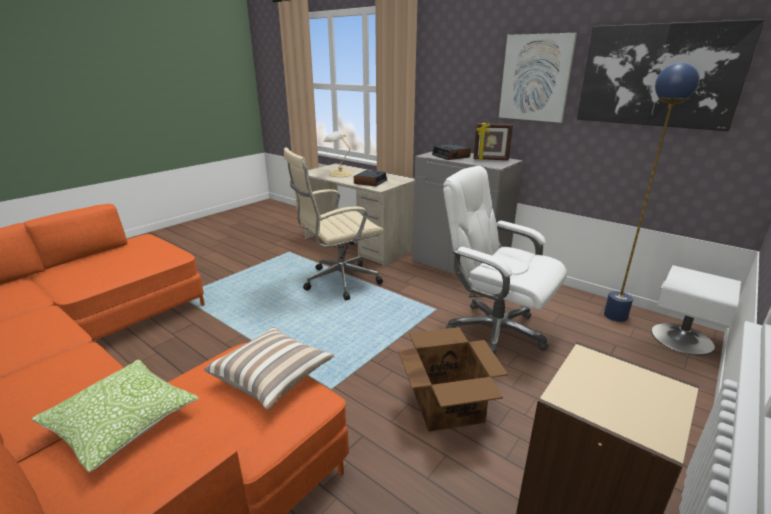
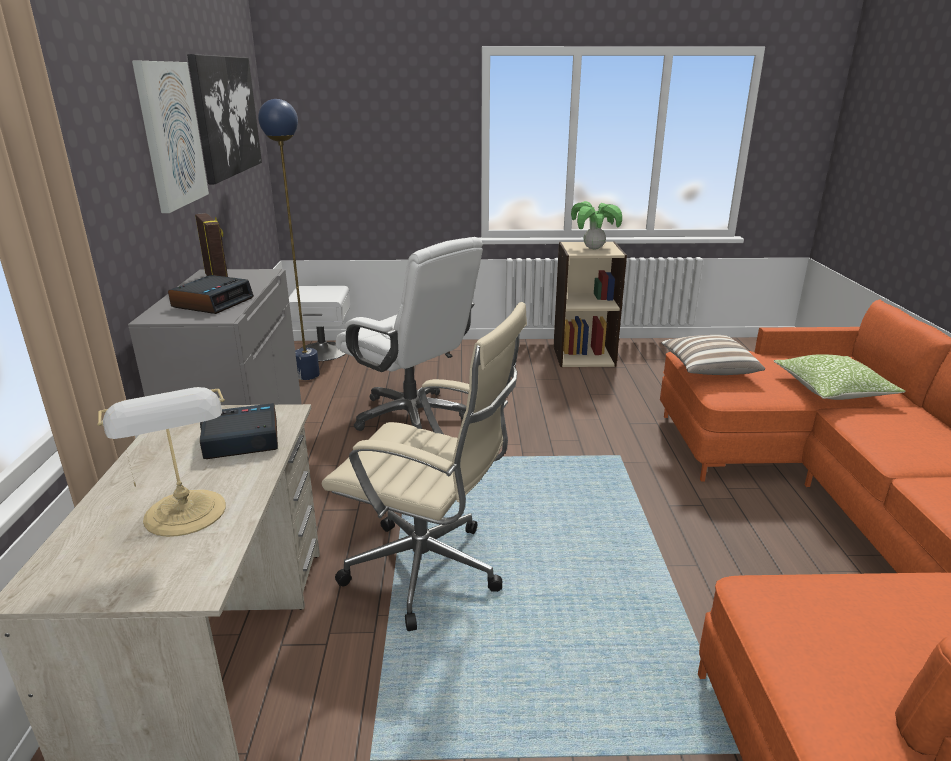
camera: 130 degrees left, 0 degrees up
cardboard box [399,327,508,432] -> none
white office chair [443,166,567,356] -> white office chair turned 45 degrees counterclockwise [336,237,483,431]
none -> potted plant [571,201,622,250]

